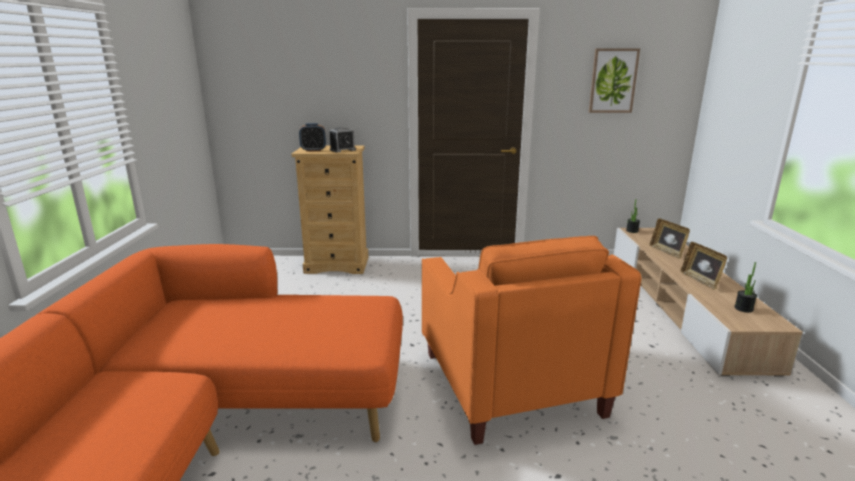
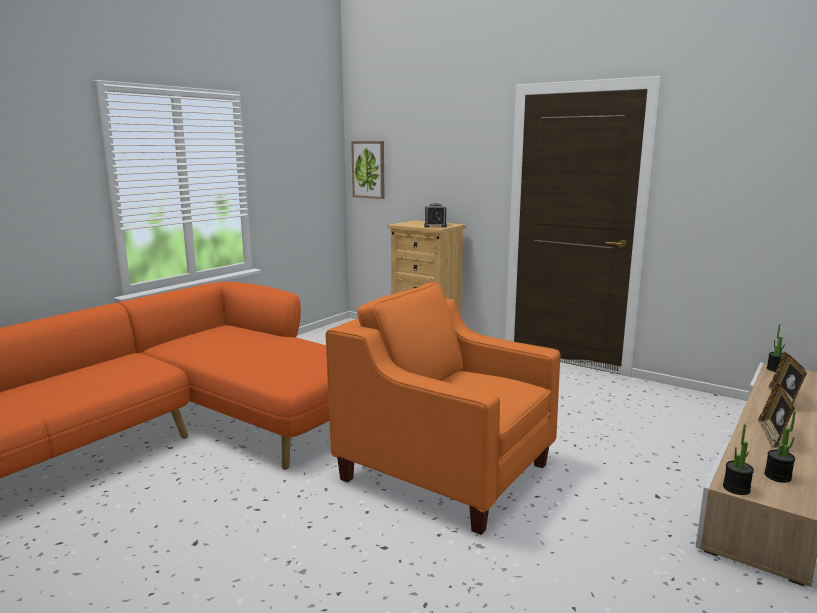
camera: 35 degrees right, 5 degrees down
alarm clock [299,123,326,152] -> none
orange armchair [422,236,641,445] -> orange armchair turned 105 degrees clockwise [325,282,560,535]
picture [589,48,640,113] -> picture moved to [351,141,385,199]
none -> potted plant [723,424,754,495]

